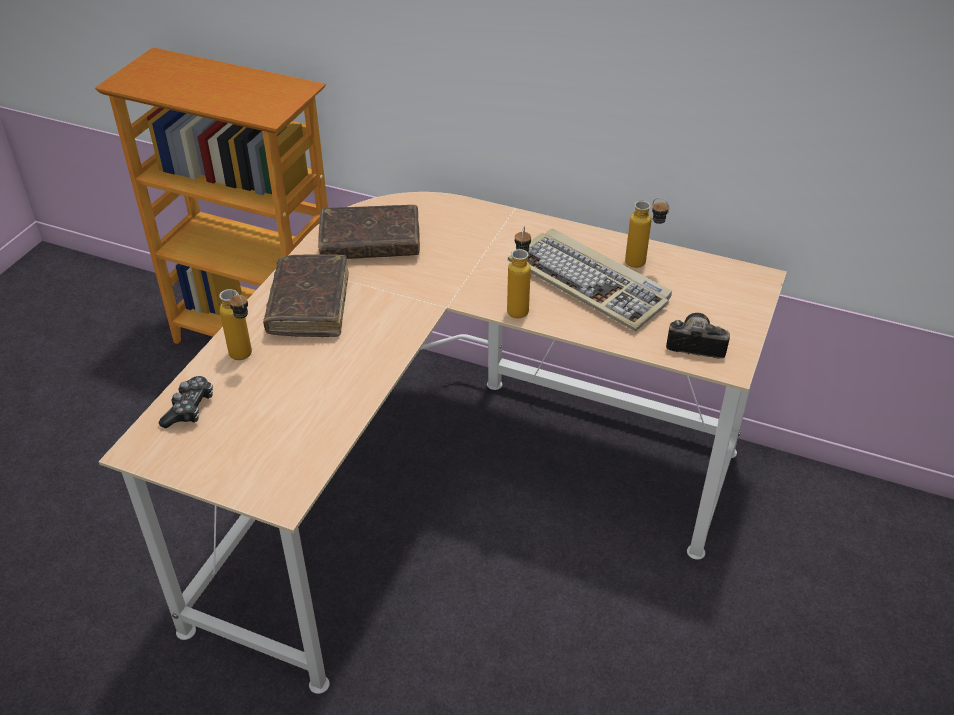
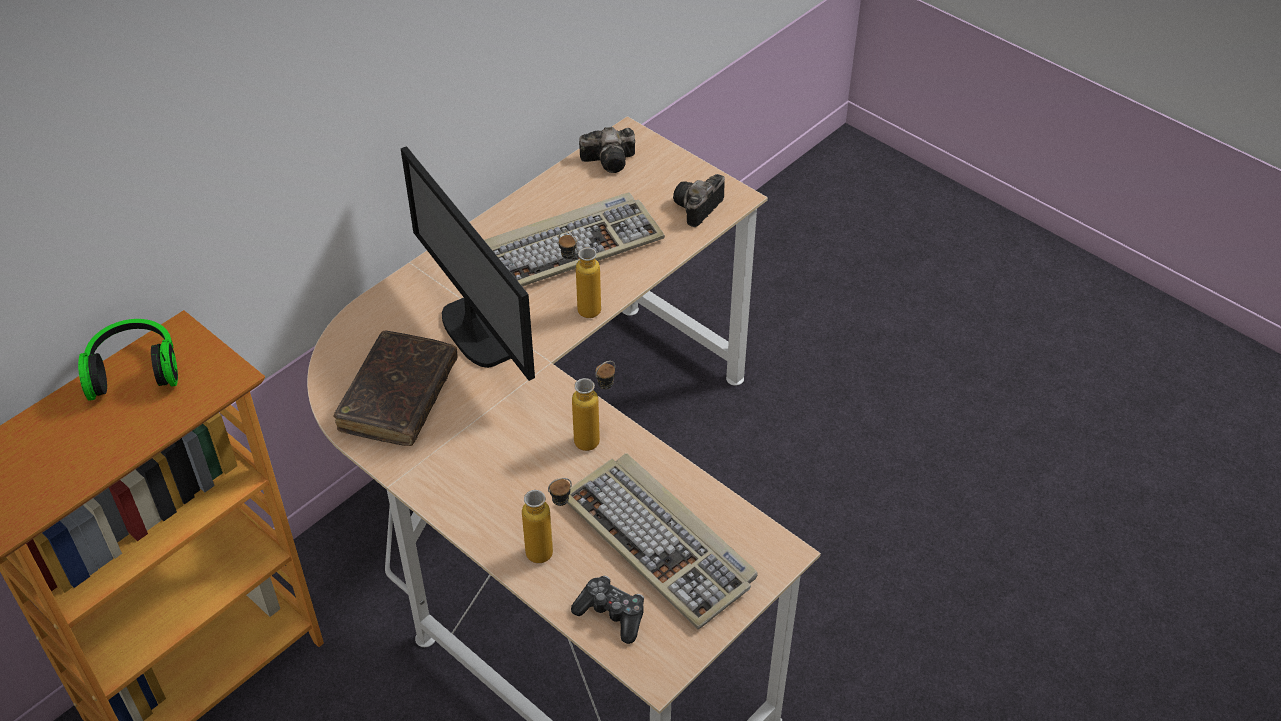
camera: 70 degrees left, 5 degrees up
brown book [263,255,348,337] -> none
bottle [625,198,669,268] -> bottle moved to [572,361,615,451]
none -> headphones [78,319,178,401]
none -> monitor [401,146,535,381]
none -> keyboard [567,453,758,629]
none -> camera [579,127,635,173]

